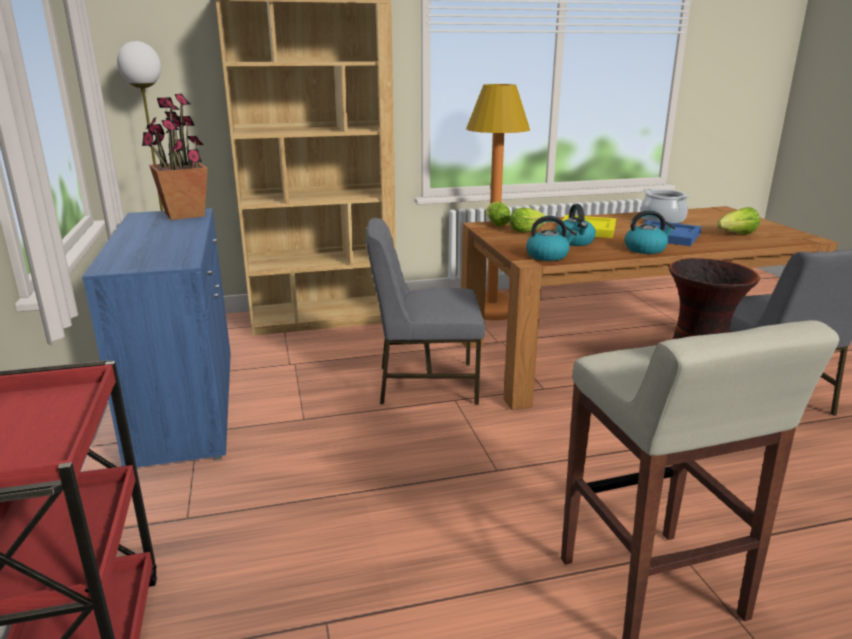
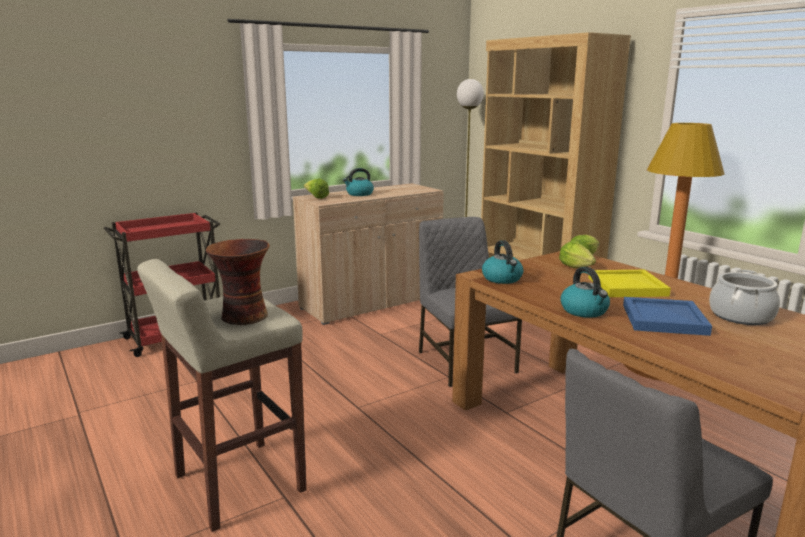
camera: 70 degrees right, 5 degrees down
blue cabinet [82,208,231,467] -> beige cabinet [293,183,444,325]
potted plant [142,94,208,220] -> none
kettle [555,204,596,246] -> kettle moved to [343,168,374,196]
lettuce [717,207,760,234] -> lettuce moved to [304,178,329,199]

